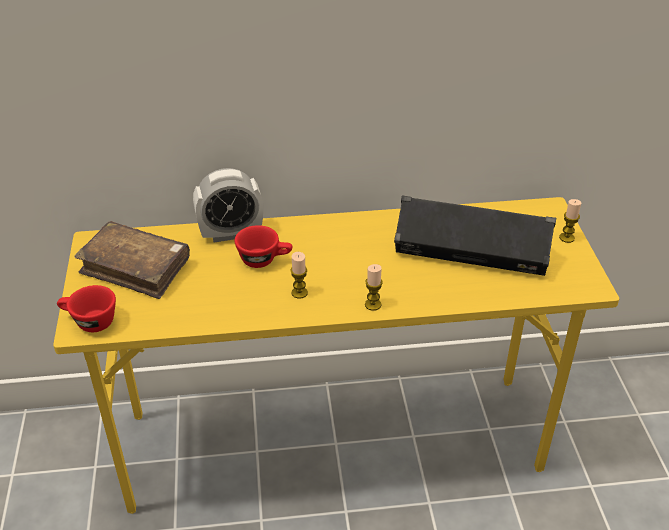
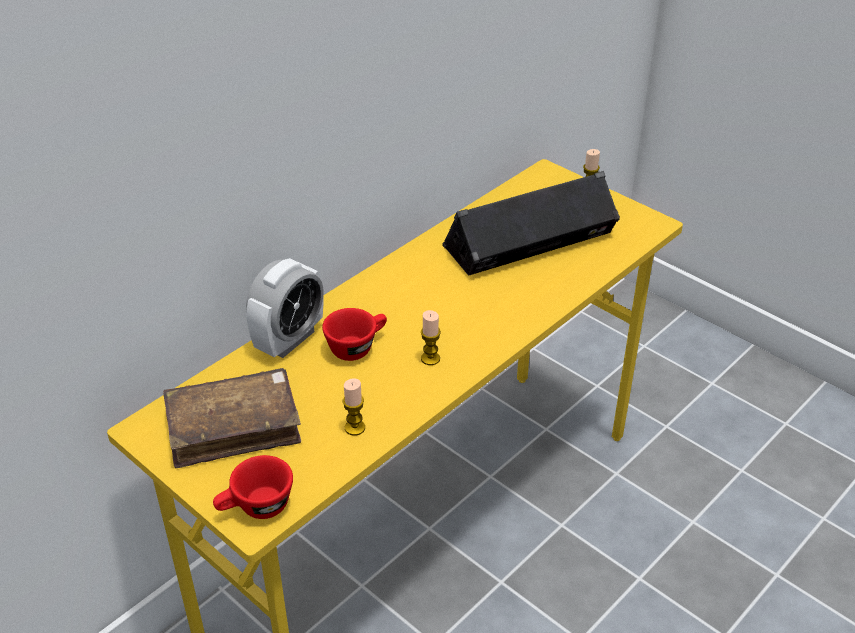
camera: 40 degrees left, 0 degrees up
candle [365,264,383,311] -> candle moved to [343,378,365,436]

